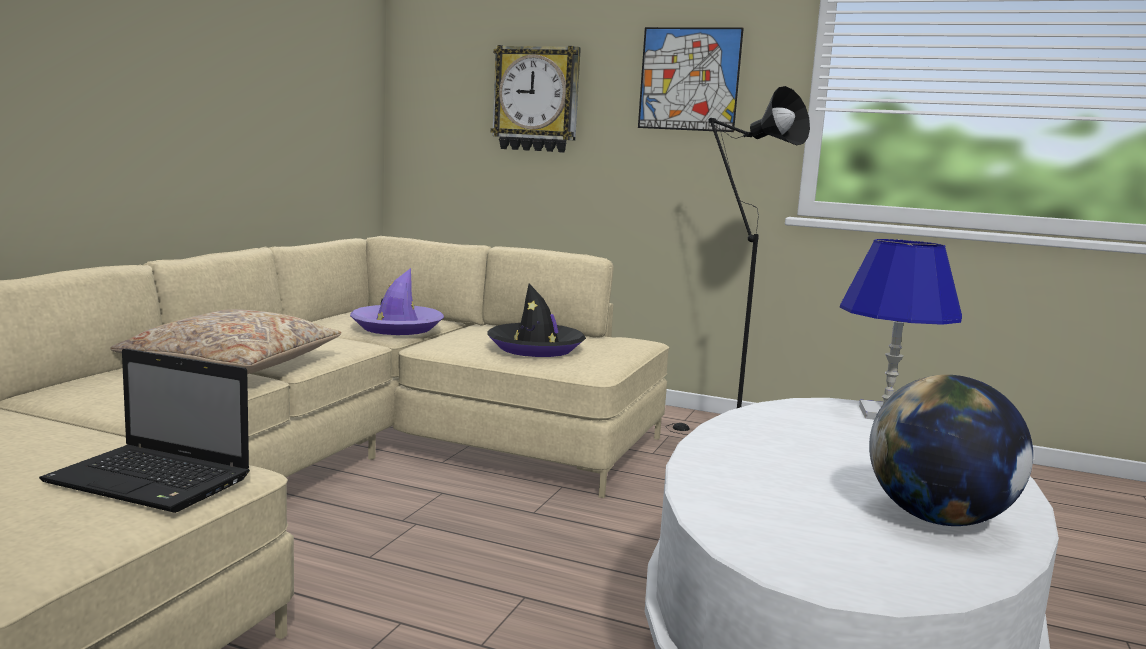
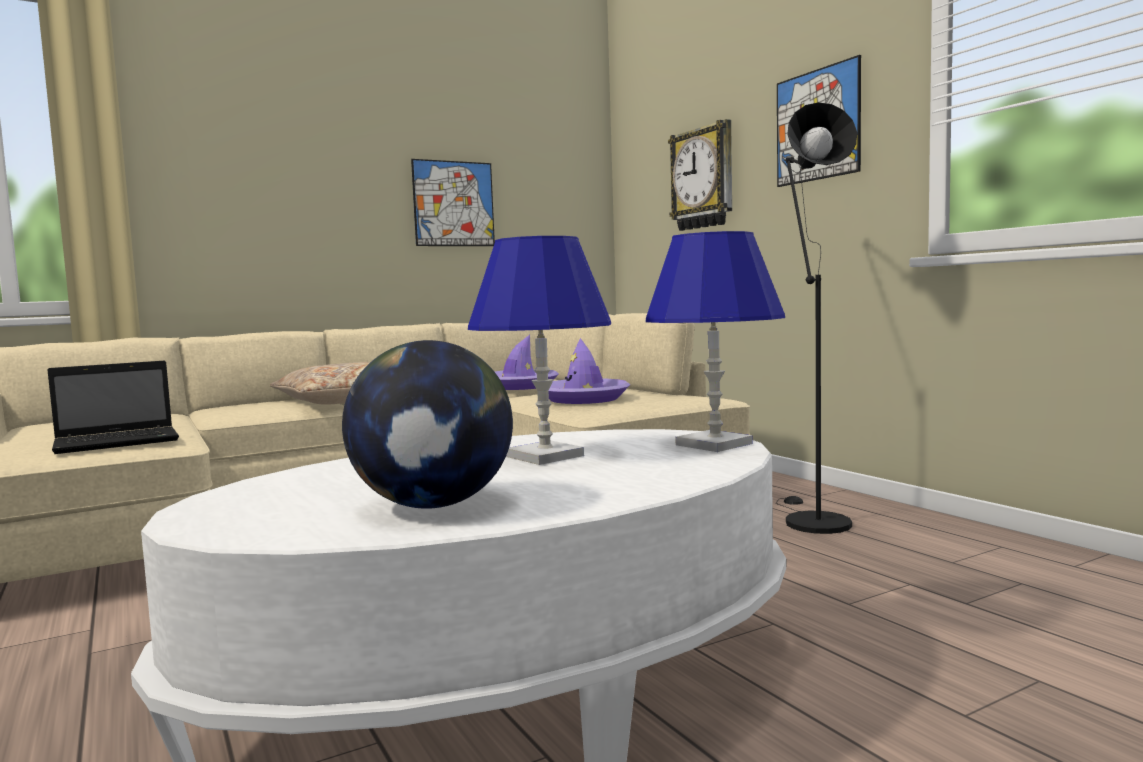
camera: 40 degrees right, 5 degrees down
laptop [39,348,250,513] -> laptop turned 90 degrees counterclockwise [47,360,179,454]
black hat [487,284,586,357] -> purple hat [548,338,630,404]
none -> picture [411,159,495,246]
none -> blue table lamp [468,236,611,465]

